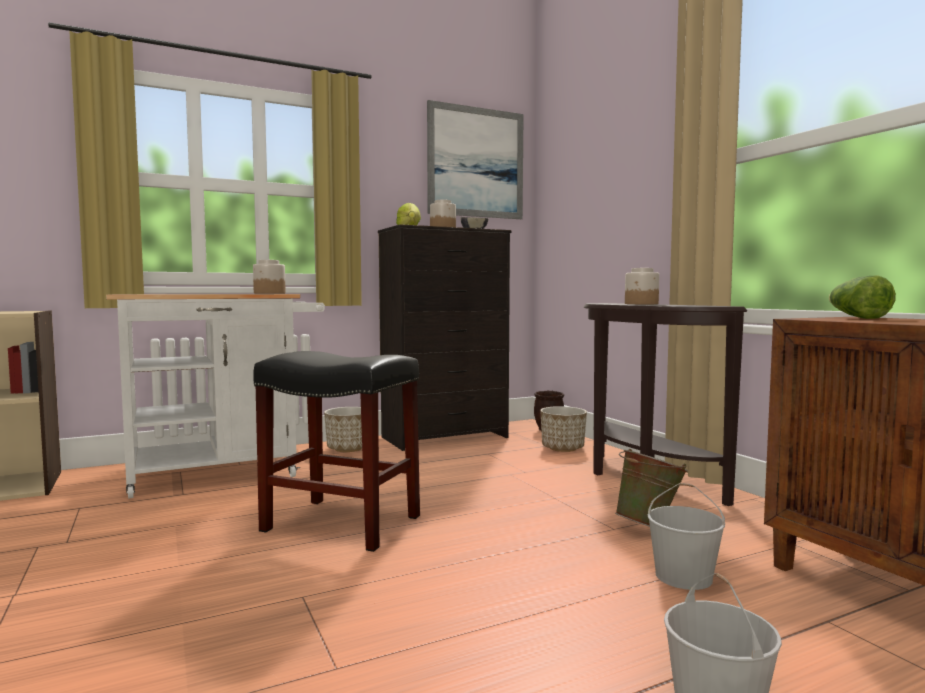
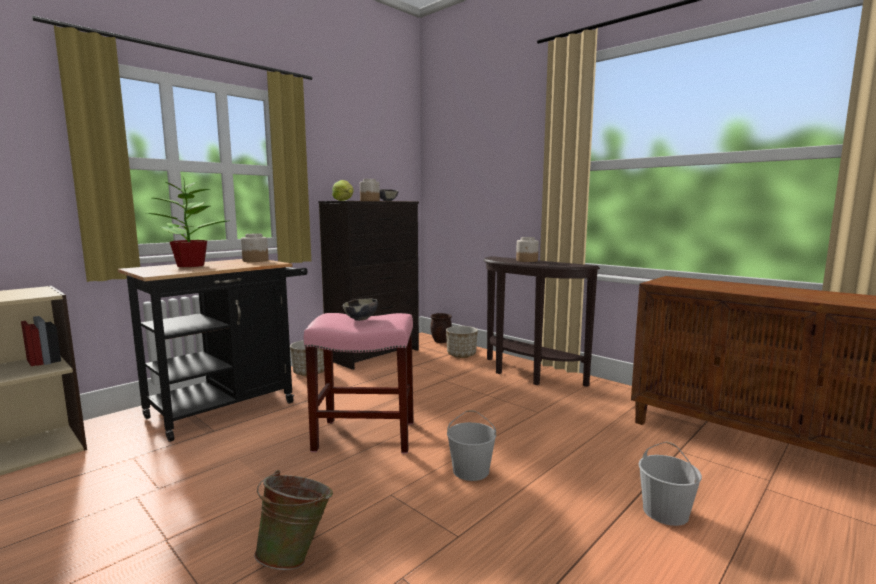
camera: 20 degrees left, 5 degrees up
white cart [106,294,325,499] -> black cart [118,259,307,442]
black stool [253,351,420,552] -> pink stool [304,313,414,454]
picture [427,100,524,219] -> none
green bucket [615,449,688,527] -> green bucket moved to [254,470,333,570]
white bucket [648,483,725,590] -> white bucket moved to [447,410,496,481]
lettuce [829,275,896,319] -> none
none -> potted plant [146,178,227,267]
none -> bowl [343,299,378,321]

